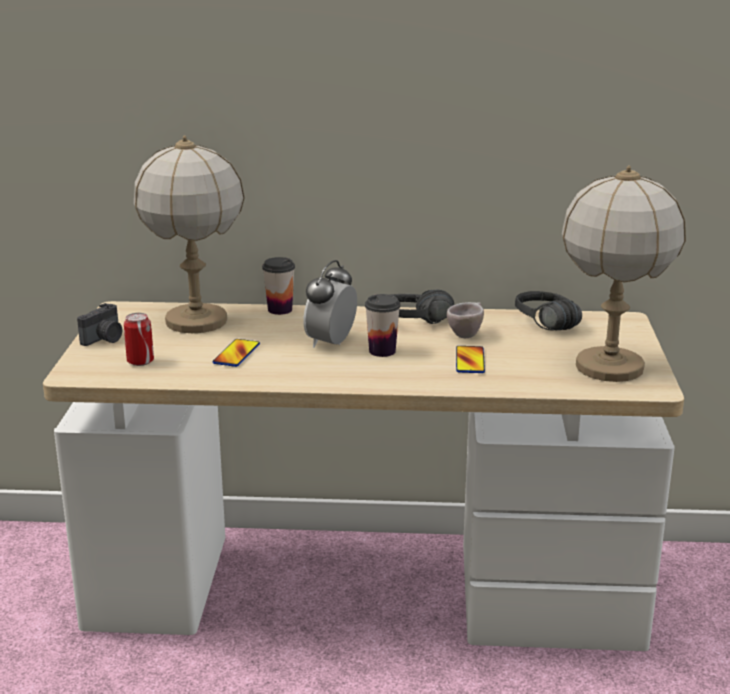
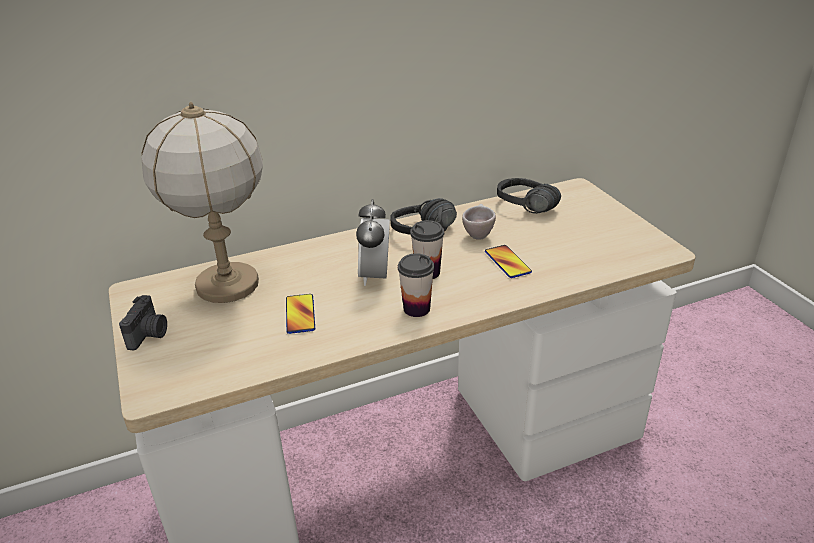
camera: 25 degrees left, 10 degrees up
can [124,313,154,366] -> none
cup [262,257,295,315] -> cup moved to [398,253,435,317]
table lamp [562,165,686,382] -> none

